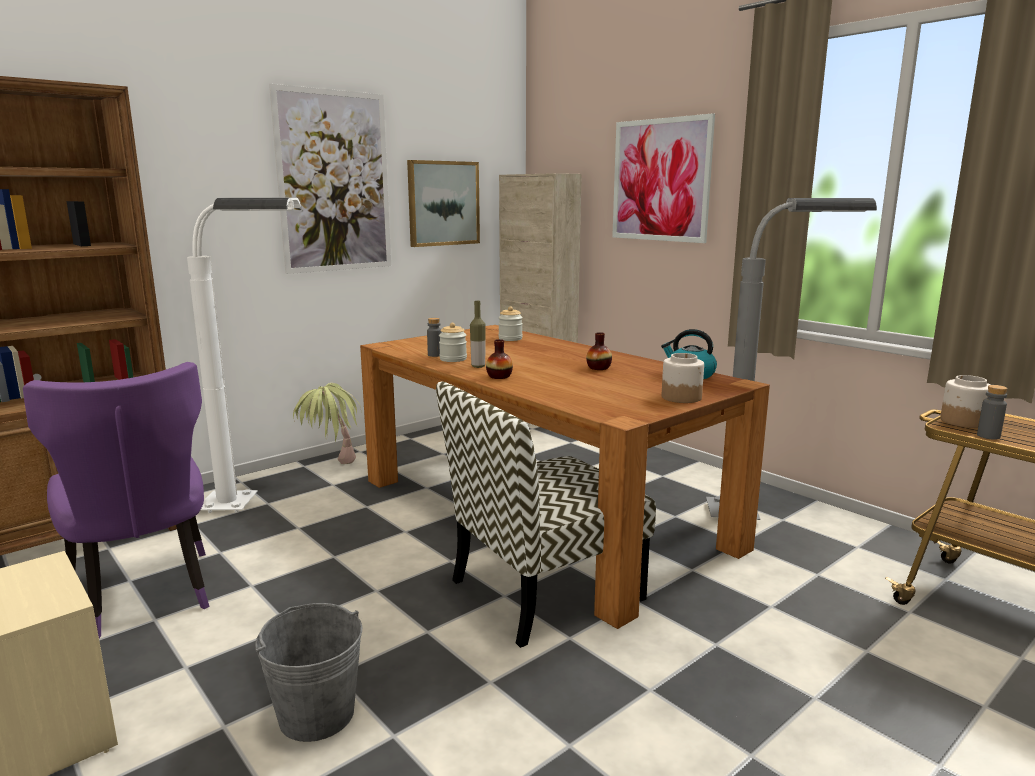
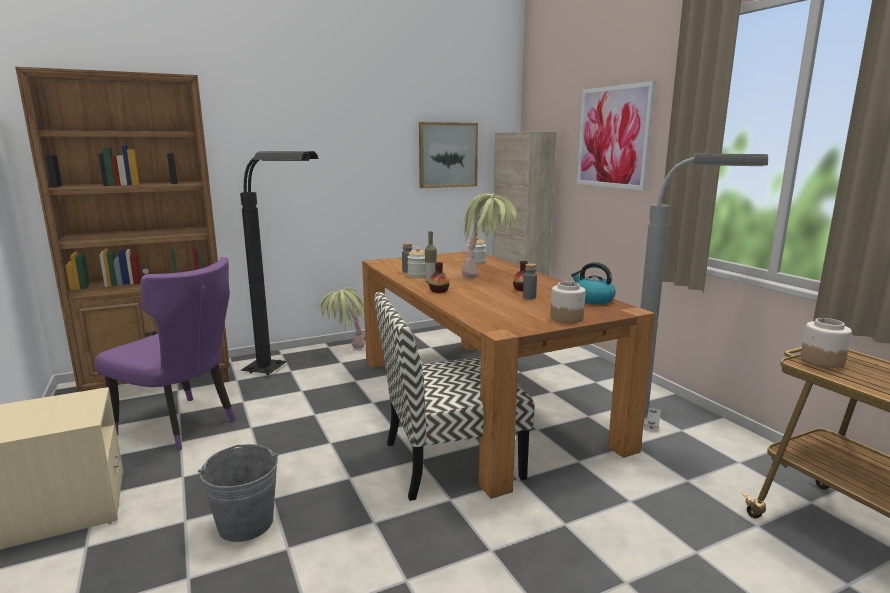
camera: 15 degrees right, 0 degrees up
purple chair [23,362,209,638] -> purple chair turned 45 degrees counterclockwise [95,257,236,451]
white floor lamp [187,198,301,513] -> black floor lamp [240,151,319,375]
picture [269,84,391,274] -> none
grey bottle [977,385,1008,440] -> grey bottle moved to [523,263,537,299]
none -> potted plant [461,193,517,278]

